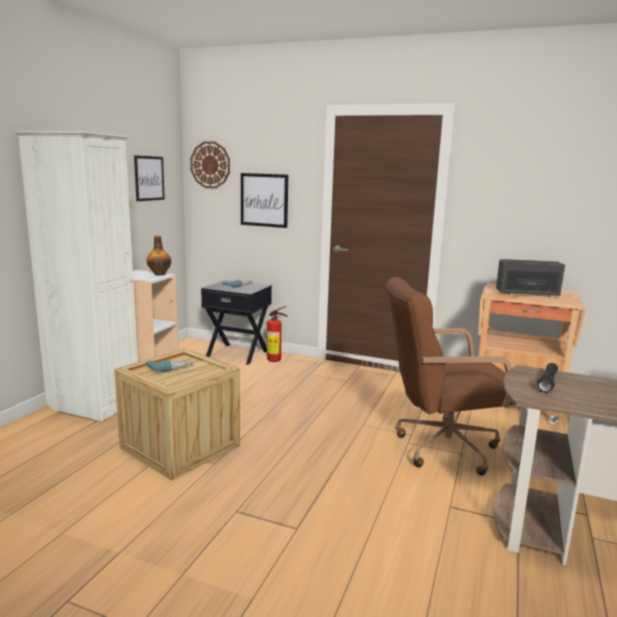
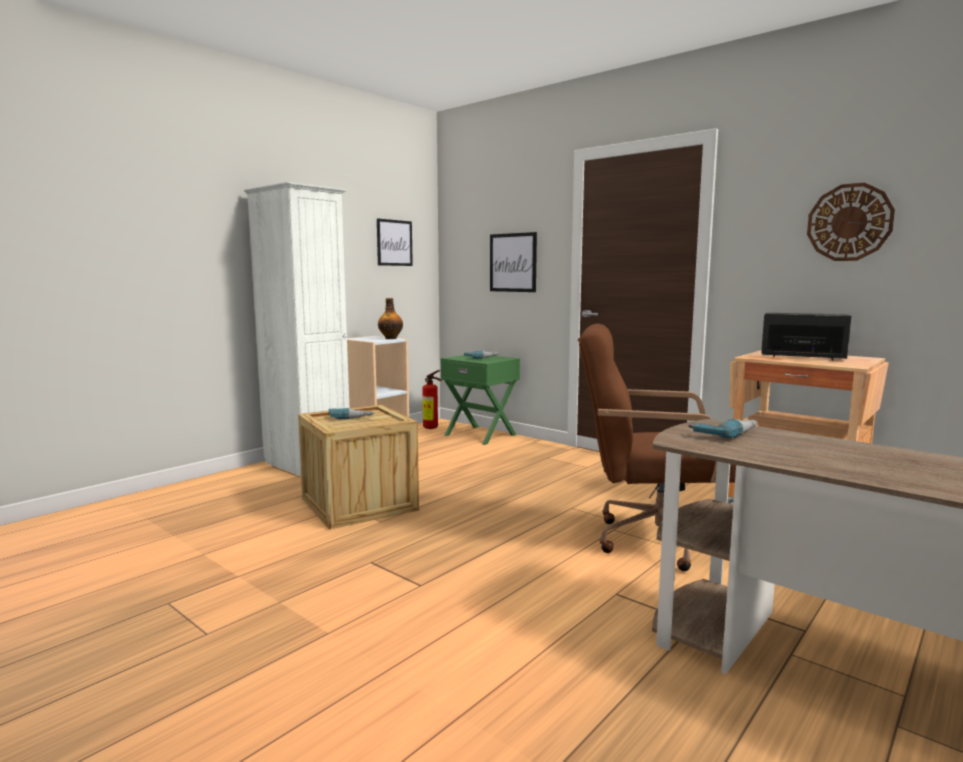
camera: 20 degrees right, 5 degrees down
wall clock [190,141,230,189] -> wall clock moved to [807,183,895,261]
black nightstand [201,280,272,365] -> green nightstand [441,355,520,445]
fire extinguisher [267,306,288,362] -> fire extinguisher moved to [422,370,442,429]
black flashlight [537,363,558,393] -> power drill [688,419,757,439]

